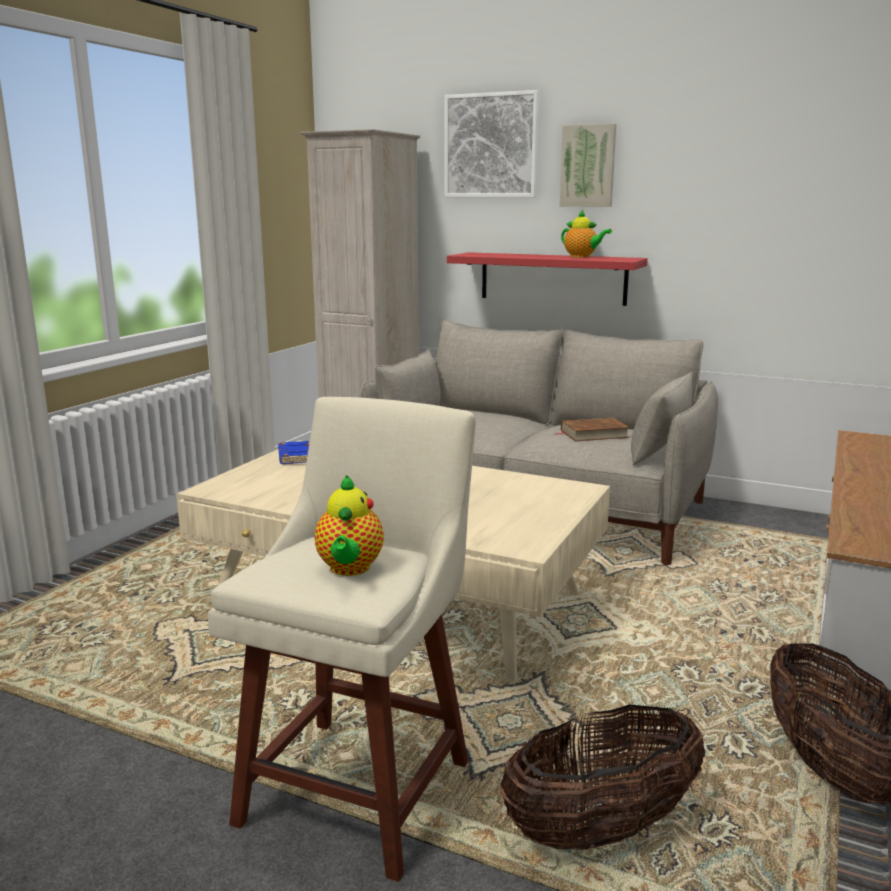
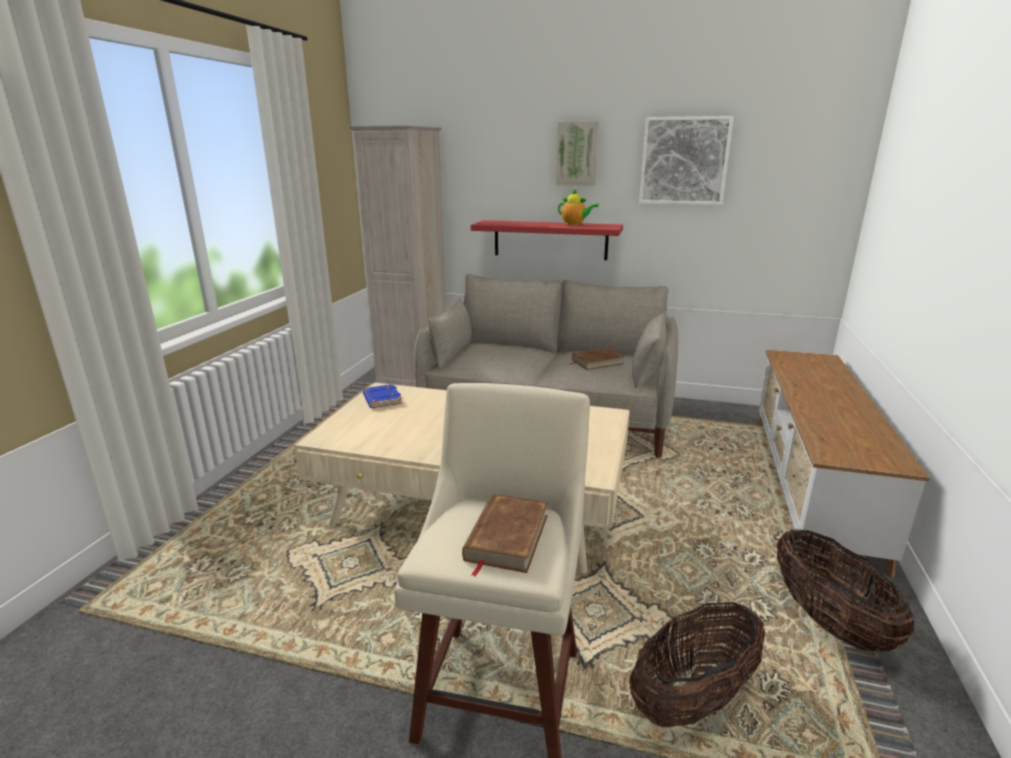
camera: 10 degrees left, 5 degrees up
teapot [315,475,384,576] -> brown book [462,494,548,576]
picture [444,90,540,197] -> picture moved to [639,116,734,205]

